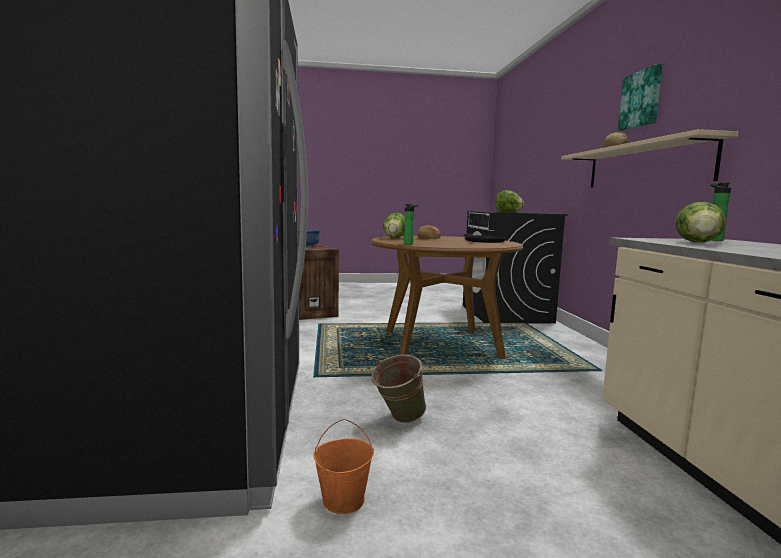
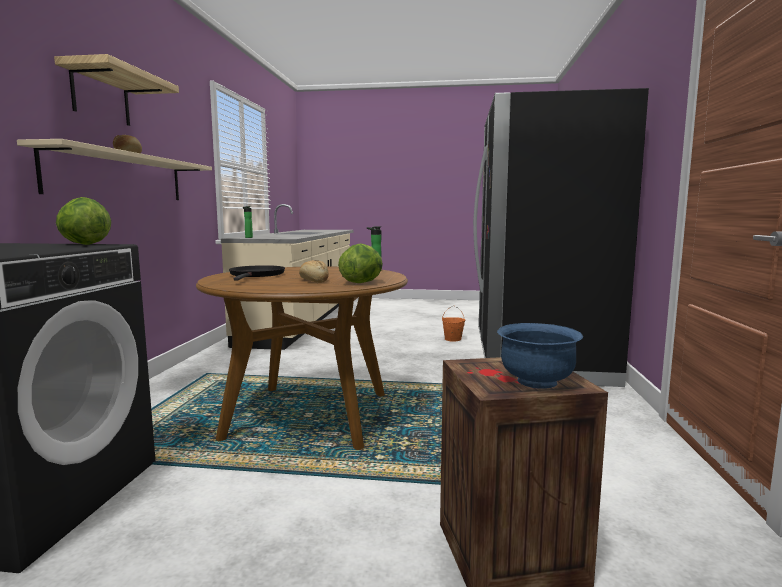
camera: 165 degrees left, 0 degrees up
green bucket [371,355,426,423] -> none
picture [618,64,663,131] -> shelf [54,54,179,126]
lettuce [676,202,726,243] -> none

